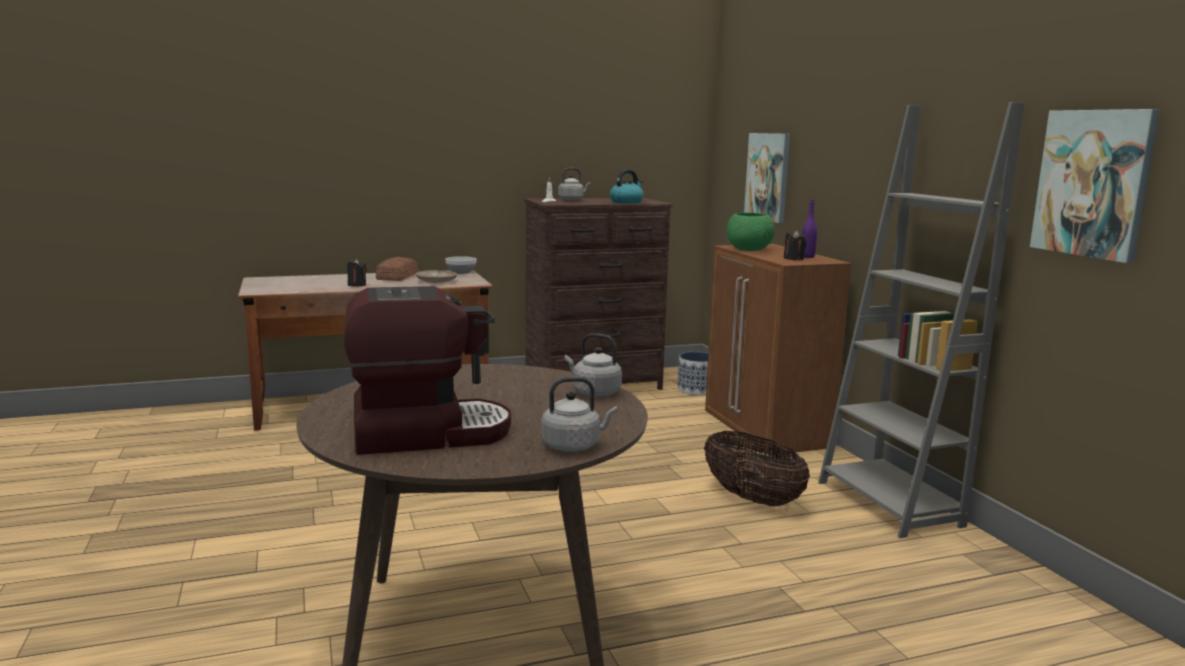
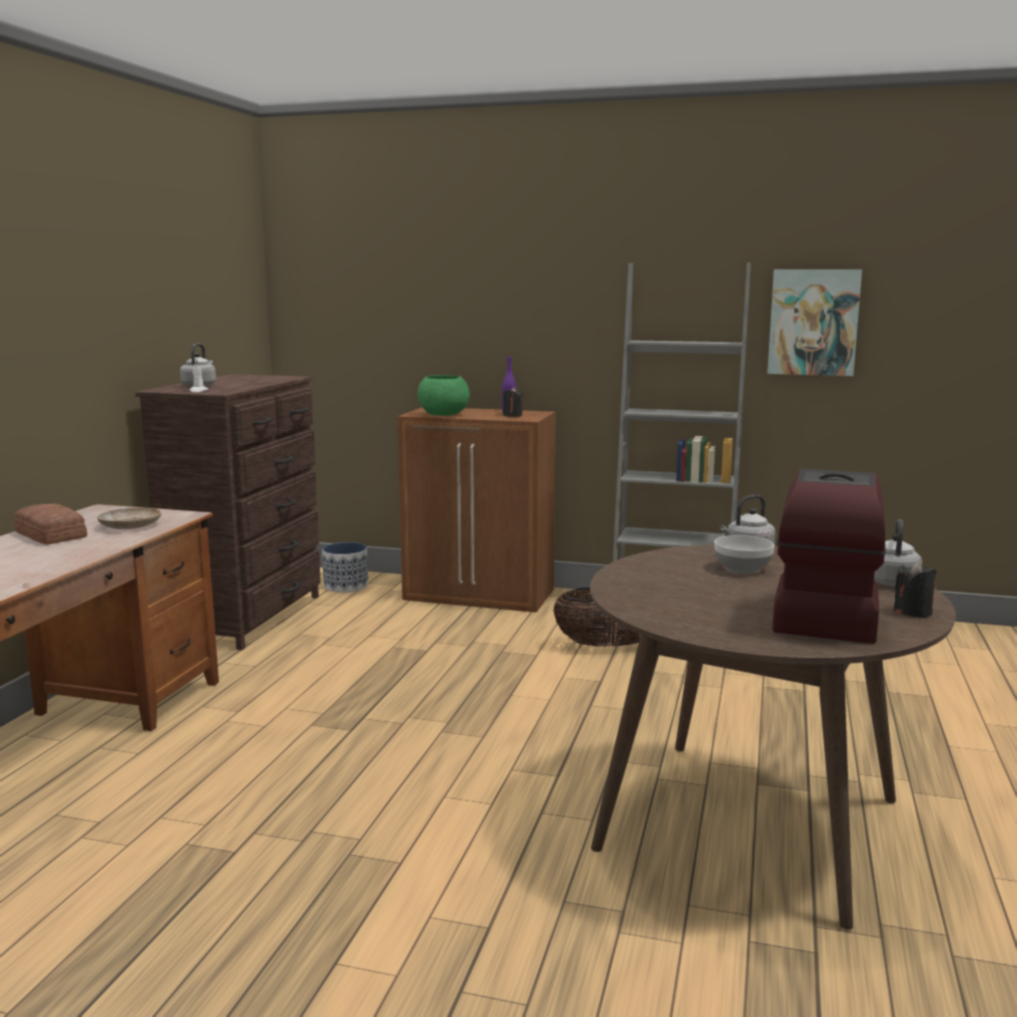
camera: 55 degrees left, 0 degrees up
black candle [347,259,366,287] -> black candle moved to [893,561,937,618]
bowl [446,256,476,274] -> bowl moved to [714,535,774,574]
kettle [610,169,644,204] -> none
picture [744,133,790,223] -> none

